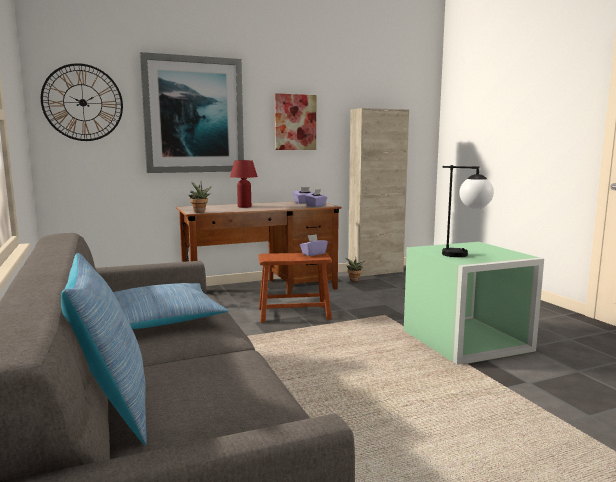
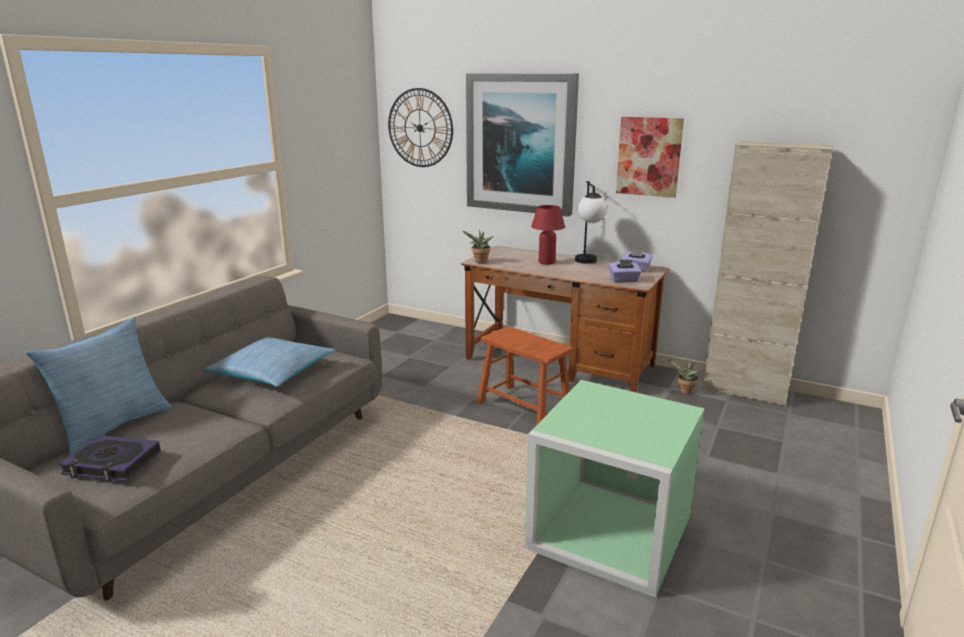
camera: 50 degrees right, 10 degrees up
purple tissue box [300,234,328,256] -> none
table lamp [442,165,494,257] -> table lamp moved to [575,181,607,264]
none -> book [58,435,161,482]

